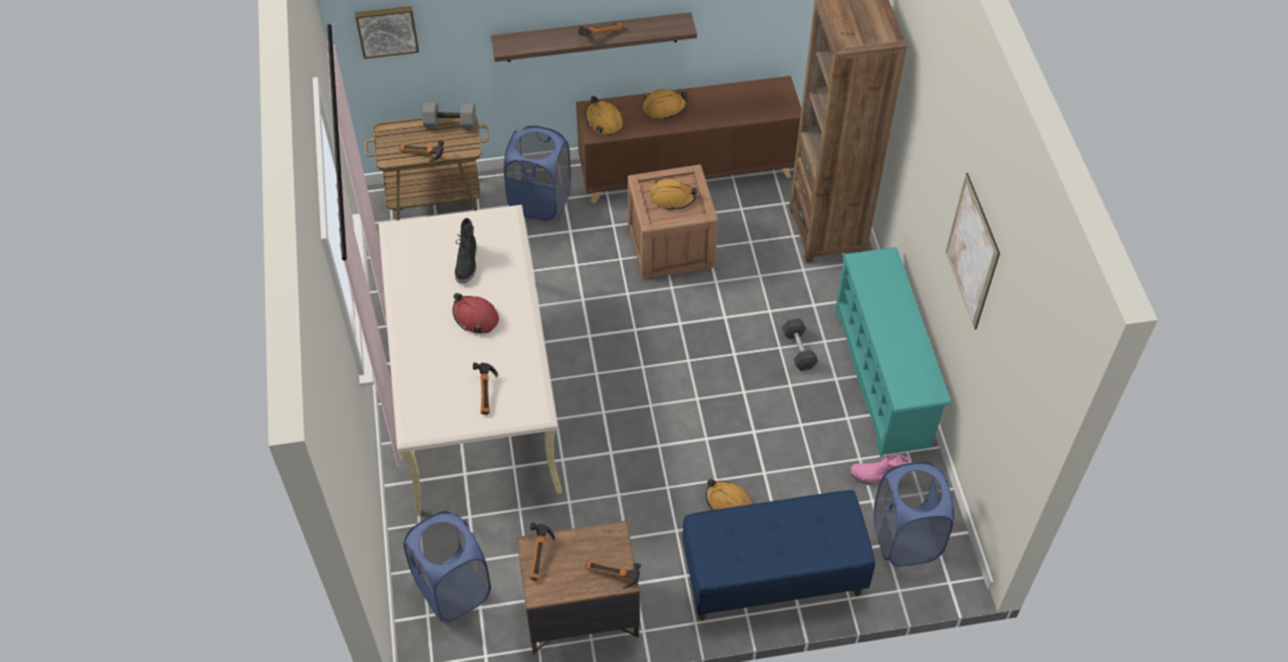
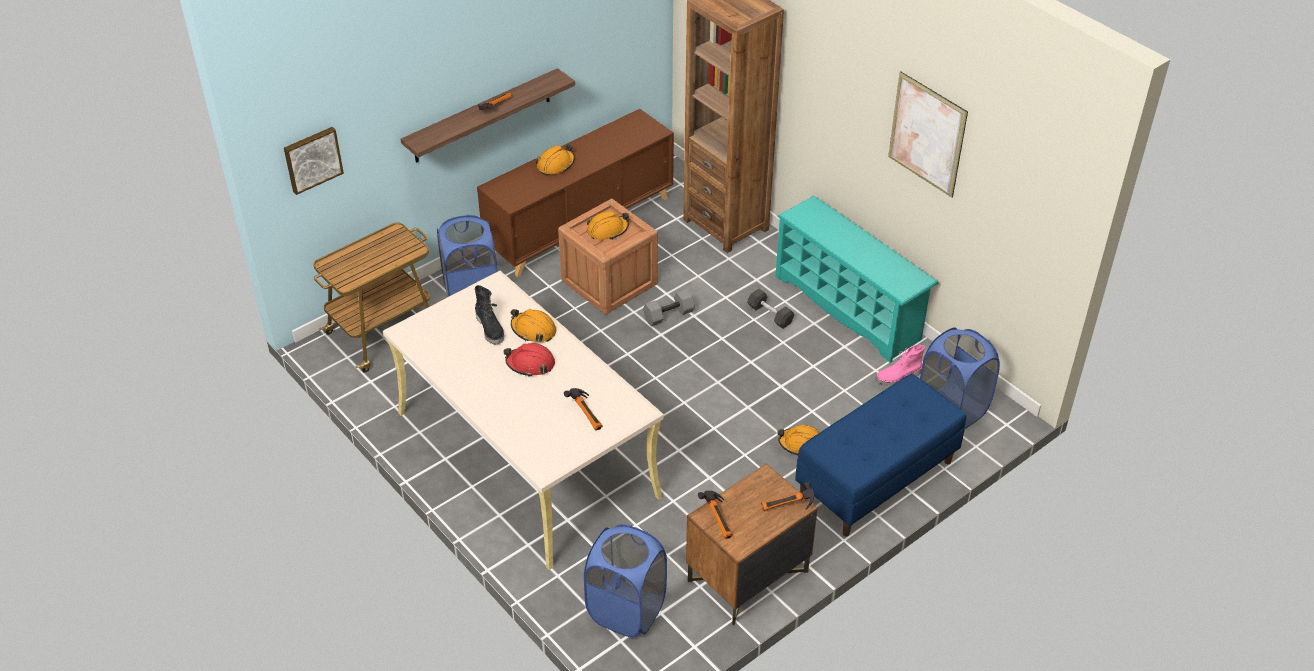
camera: 30 degrees left, 10 degrees down
hammer [400,140,444,162] -> none
grey dumbbell [422,102,476,129] -> grey dumbbell moved to [643,289,695,326]
orange hard hat [585,96,623,136] -> orange hard hat moved to [511,309,556,342]

